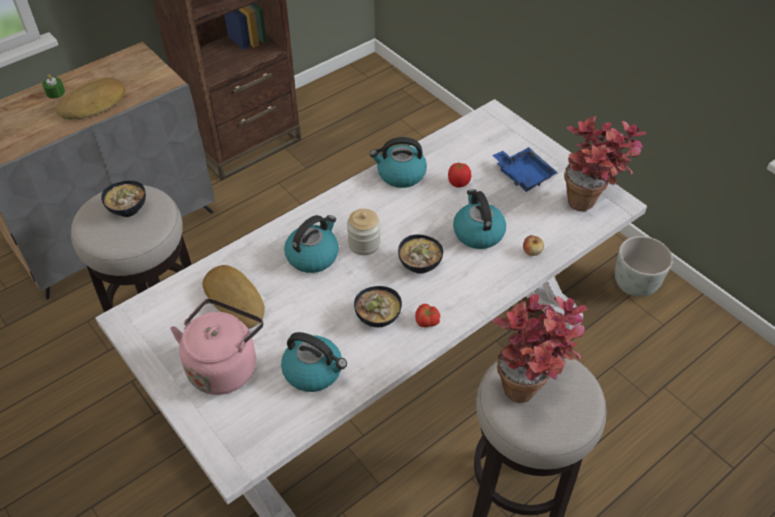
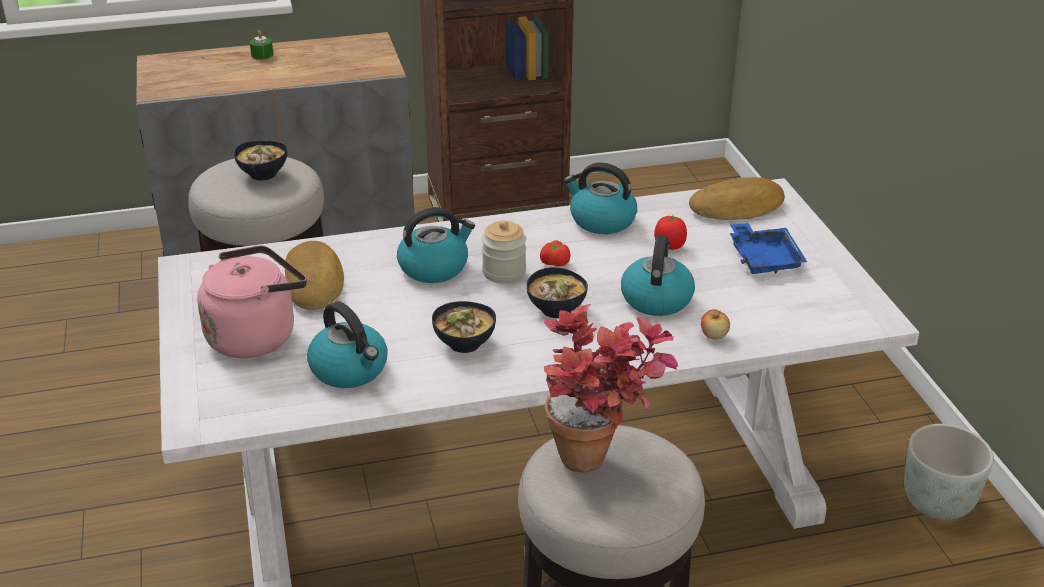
camera: 25 degrees right, 15 degrees down
bread [56,78,125,120] -> bread moved to [689,177,785,220]
tomato [415,304,440,327] -> tomato moved to [540,240,570,267]
potted plant [564,116,646,211] -> none

